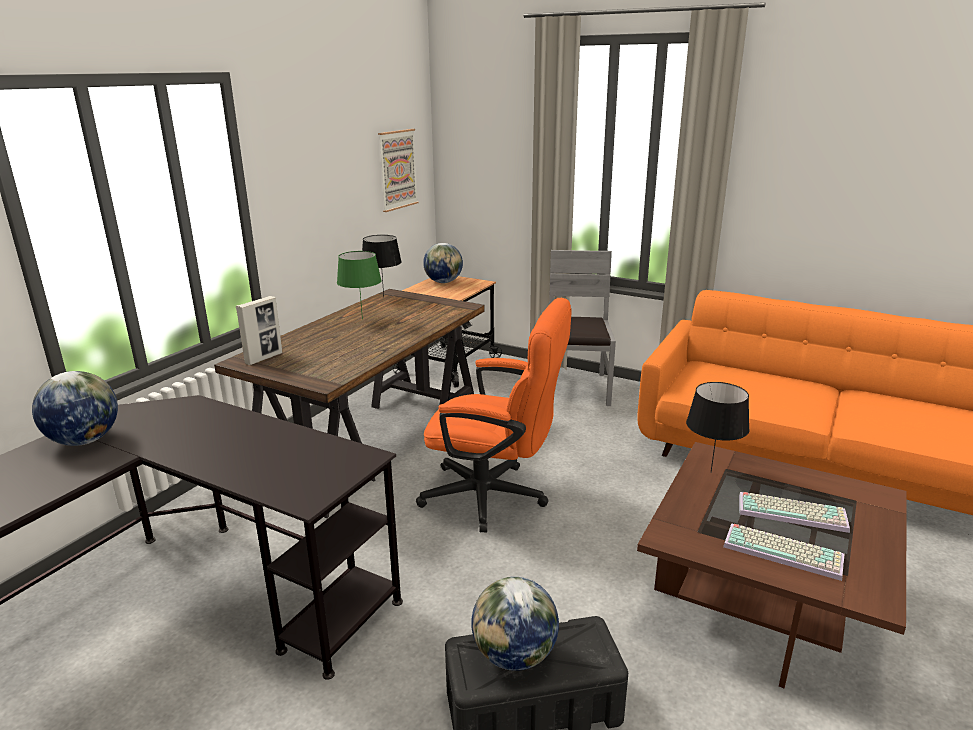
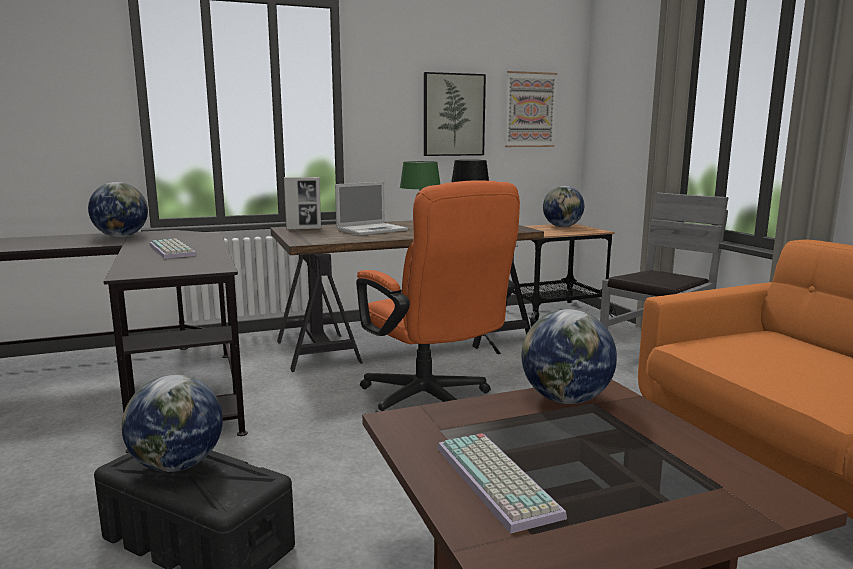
camera: 40 degrees right, 10 degrees down
black table lamp [686,382,750,472] -> globe [522,309,617,404]
keyboard [739,492,850,533] -> keyboard moved to [149,238,197,259]
none -> laptop [335,182,408,235]
none -> picture [424,72,486,156]

